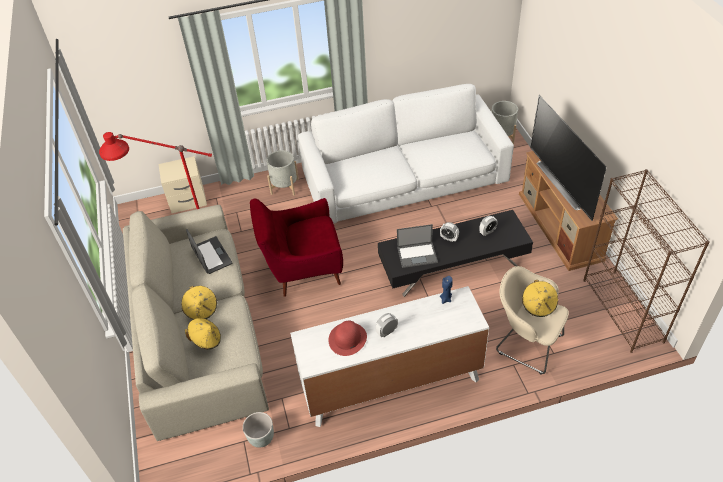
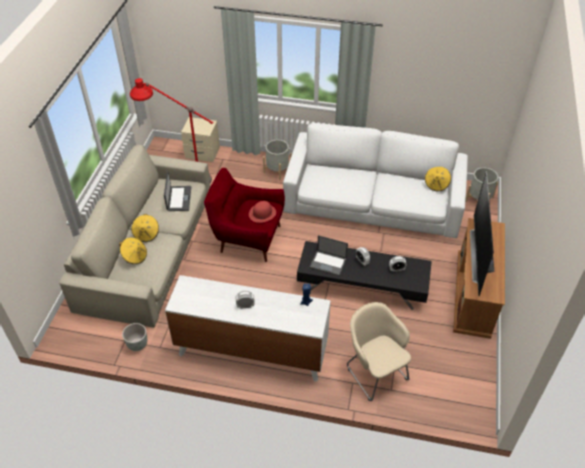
camera: 25 degrees right, 0 degrees up
red hat [329,321,367,356] -> red hat moved to [249,201,276,223]
yellow hat [522,280,558,317] -> yellow hat moved to [425,167,451,191]
brown bookcase [583,169,710,353] -> none

